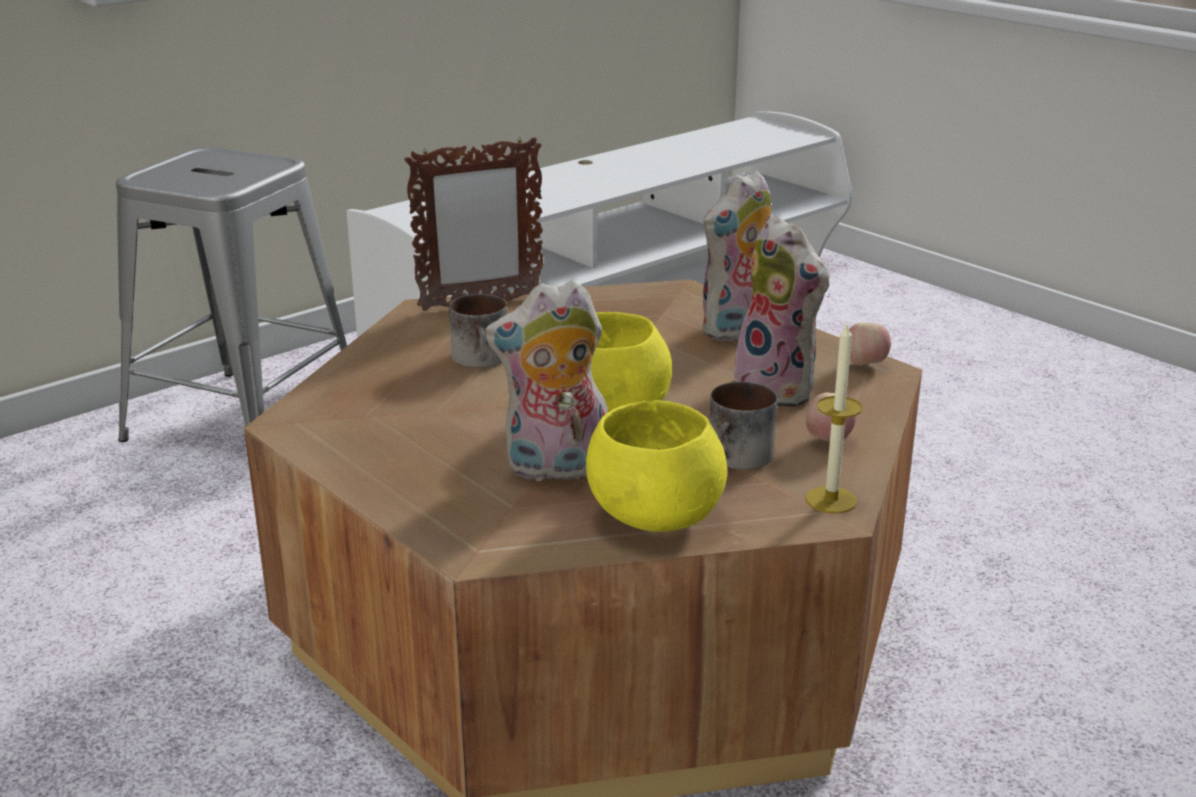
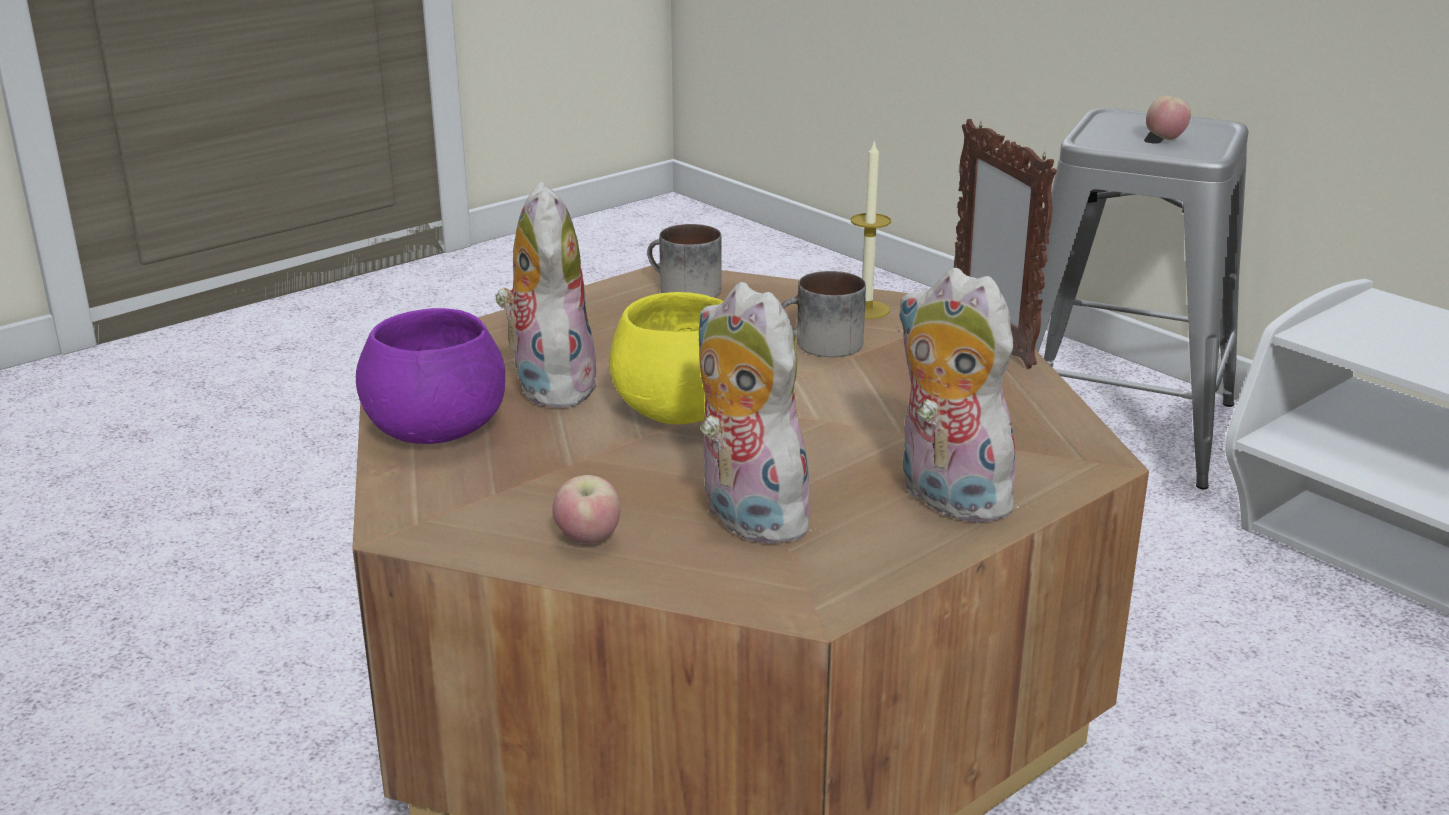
camera: 90 degrees right, 0 degrees up
yellow bowl [586,400,727,532] -> purple bowl [356,308,505,444]
mug [709,382,778,470] -> mug moved to [647,224,722,298]
plush toy [729,216,830,407] -> plush toy turned 90 degrees clockwise [698,282,822,544]
candle [805,324,863,513] -> candle moved to [851,140,891,319]
apple [849,322,891,366] -> apple moved to [1146,96,1191,140]

